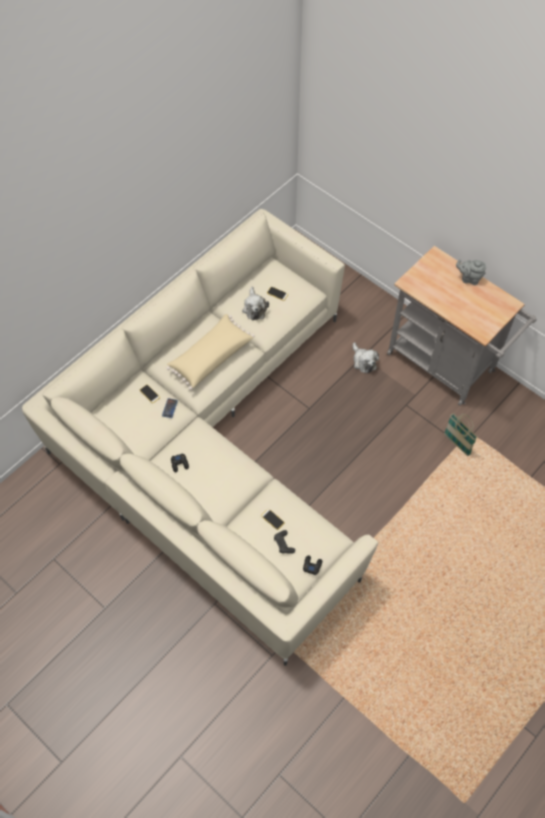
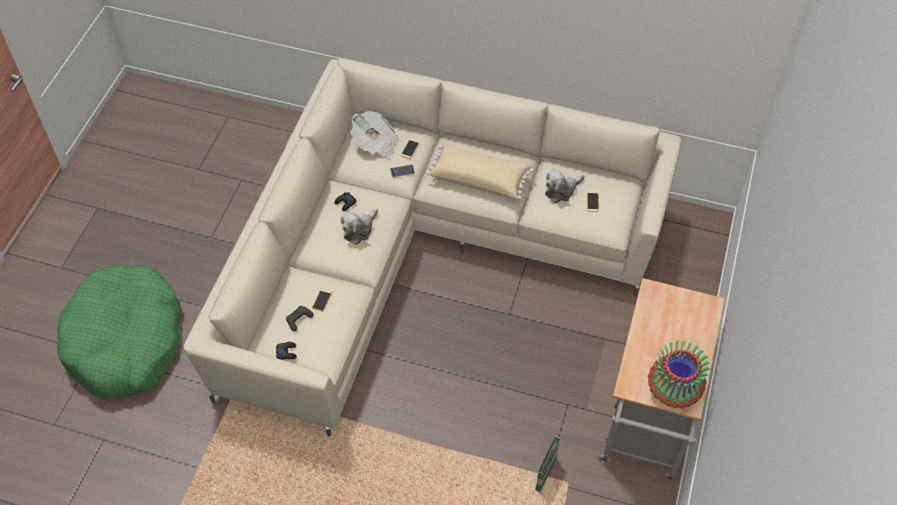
camera: 65 degrees right, 5 degrees down
plush toy [353,342,379,374] -> plush toy moved to [341,209,378,245]
grey teapot [456,259,486,285] -> none
none -> green dog bed [57,265,181,399]
none -> newspaper [351,111,398,158]
none -> vase [648,340,710,409]

